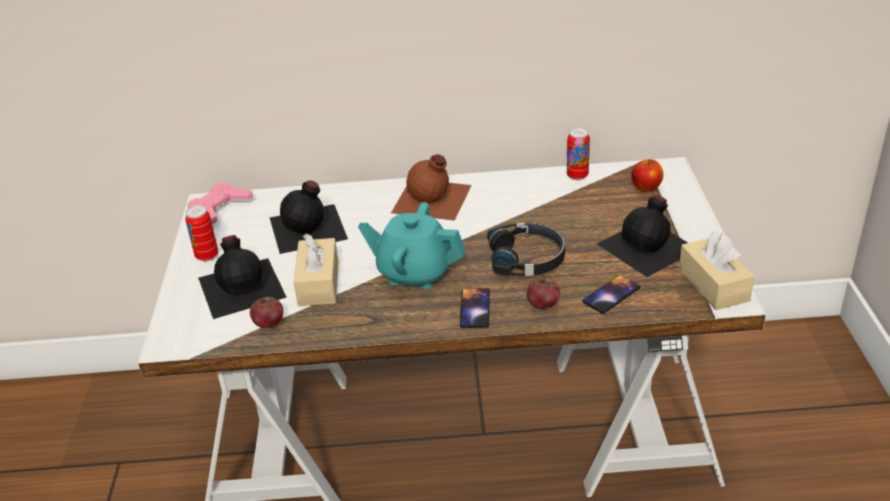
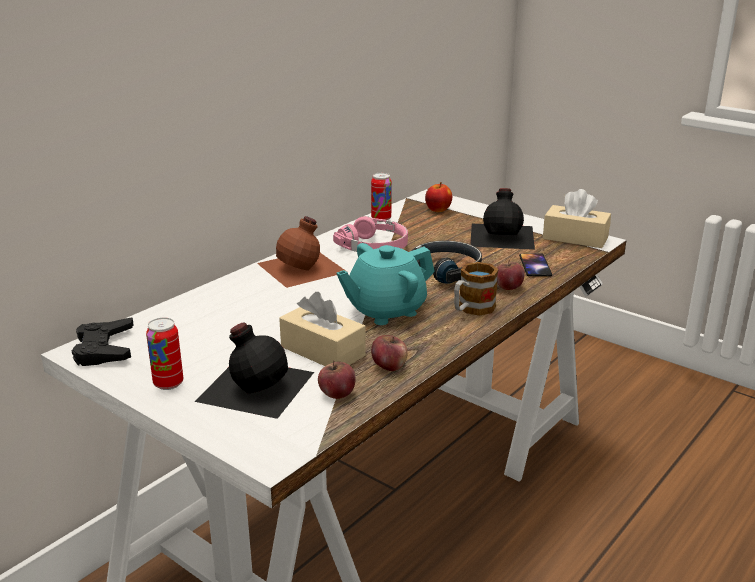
camera: 50 degrees left, 10 degrees down
pink game controller [187,183,253,224] -> black game controller [72,317,134,366]
black bottle [270,180,348,254] -> none
phone [460,288,490,328] -> mug [454,262,499,316]
none -> pink headphones [333,216,408,252]
none -> apple [371,335,408,371]

